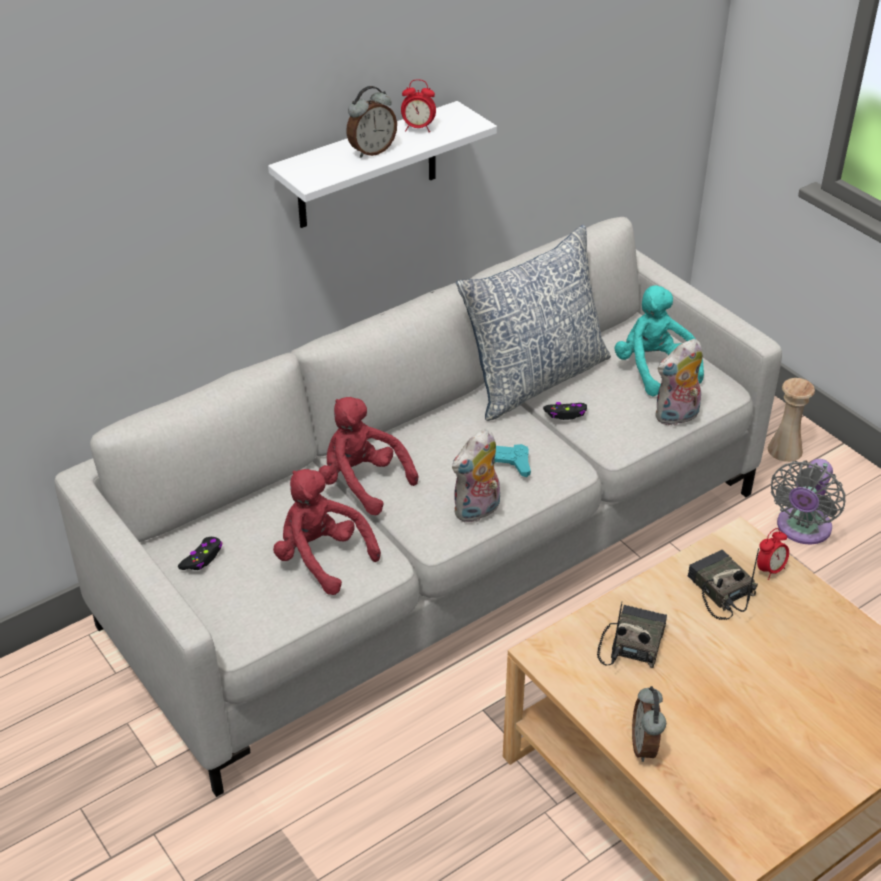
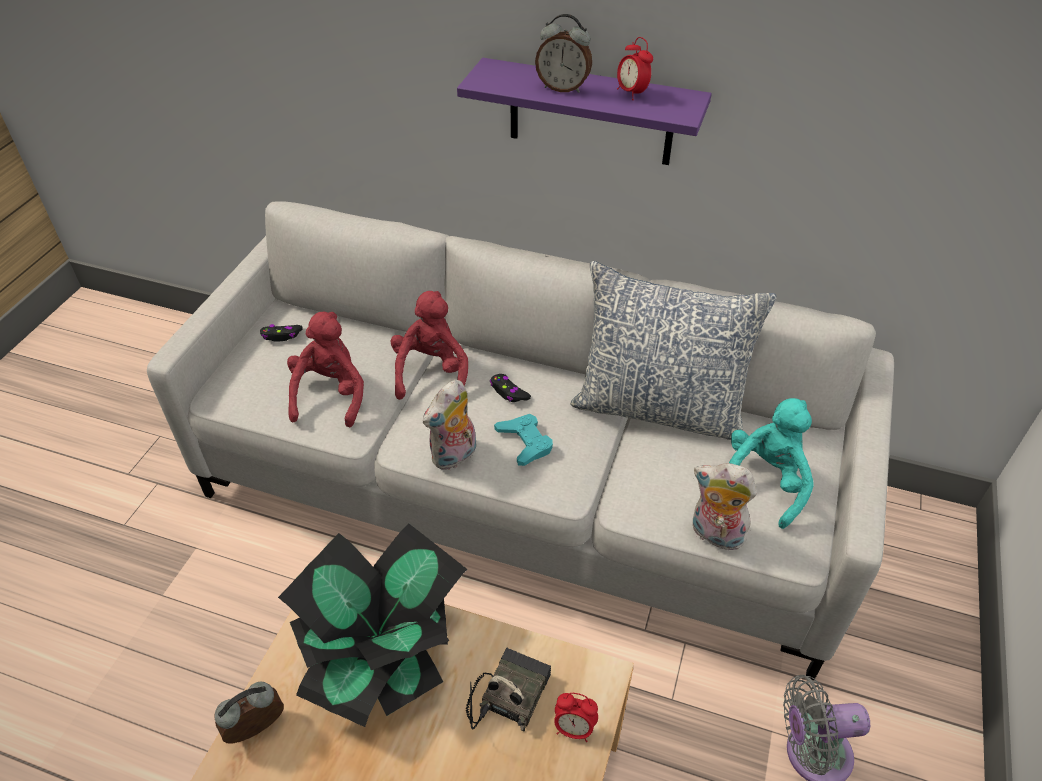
camera: 55 degrees right, 5 degrees up
white shelf [268,101,497,228] -> purple shelf [457,58,712,165]
plush toy [452,429,500,523] -> plush toy turned 60 degrees counterclockwise [423,380,477,470]
black game controller [543,402,587,420] -> black game controller moved to [490,374,531,402]
radio [597,601,667,668] -> potted plant [278,523,467,727]
beige vase [768,378,815,462] -> none

